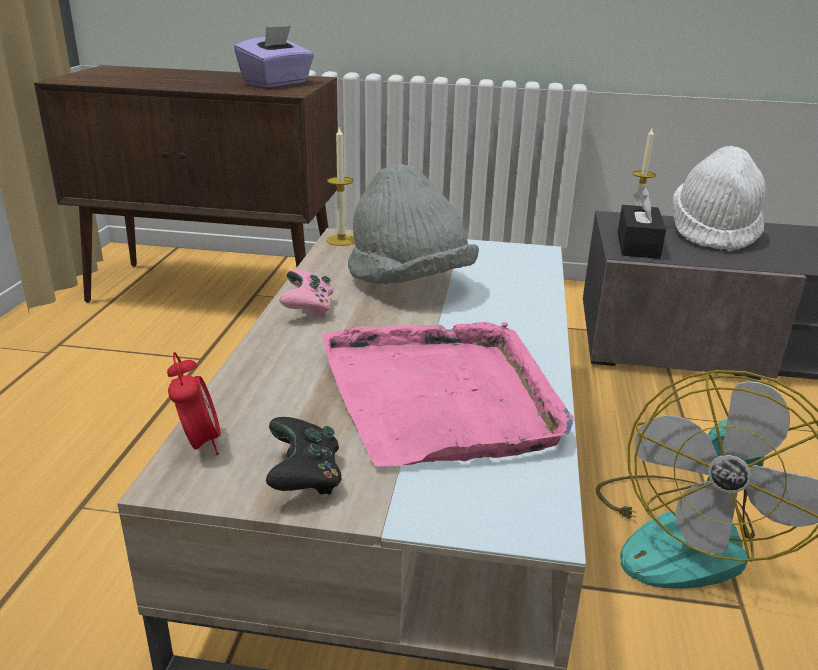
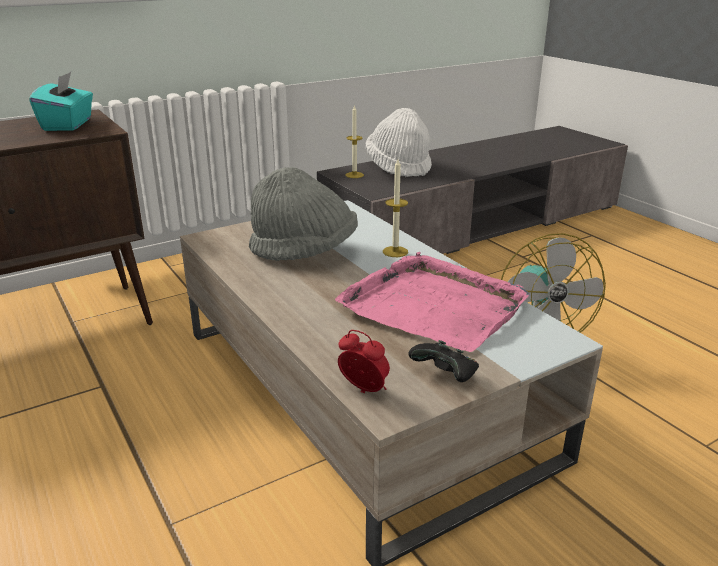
camera: 40 degrees left, 0 degrees up
purple tissue box [234,26,314,87] -> turquoise tissue box [30,72,93,131]
pink game controller [279,269,333,318] -> none
candle [326,126,355,246] -> candle moved to [383,159,408,257]
black tissue box [618,187,666,259] -> none

